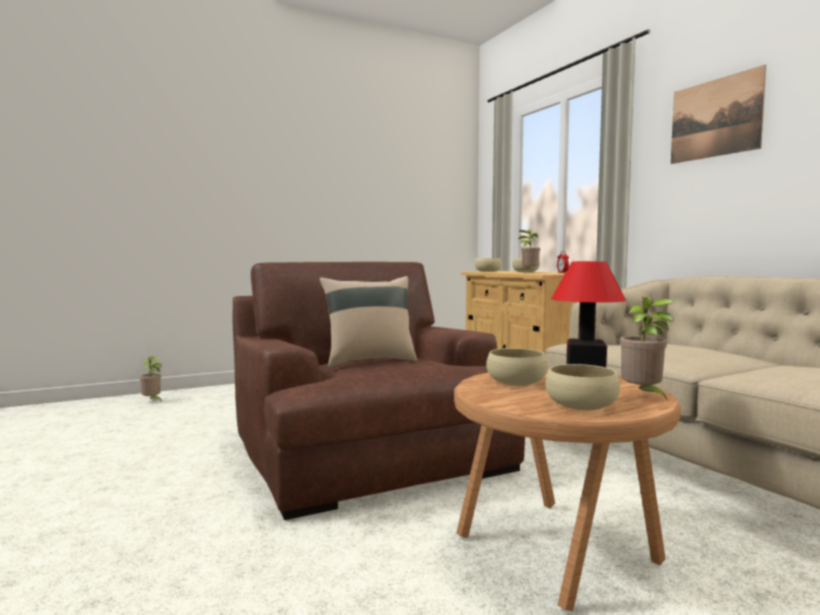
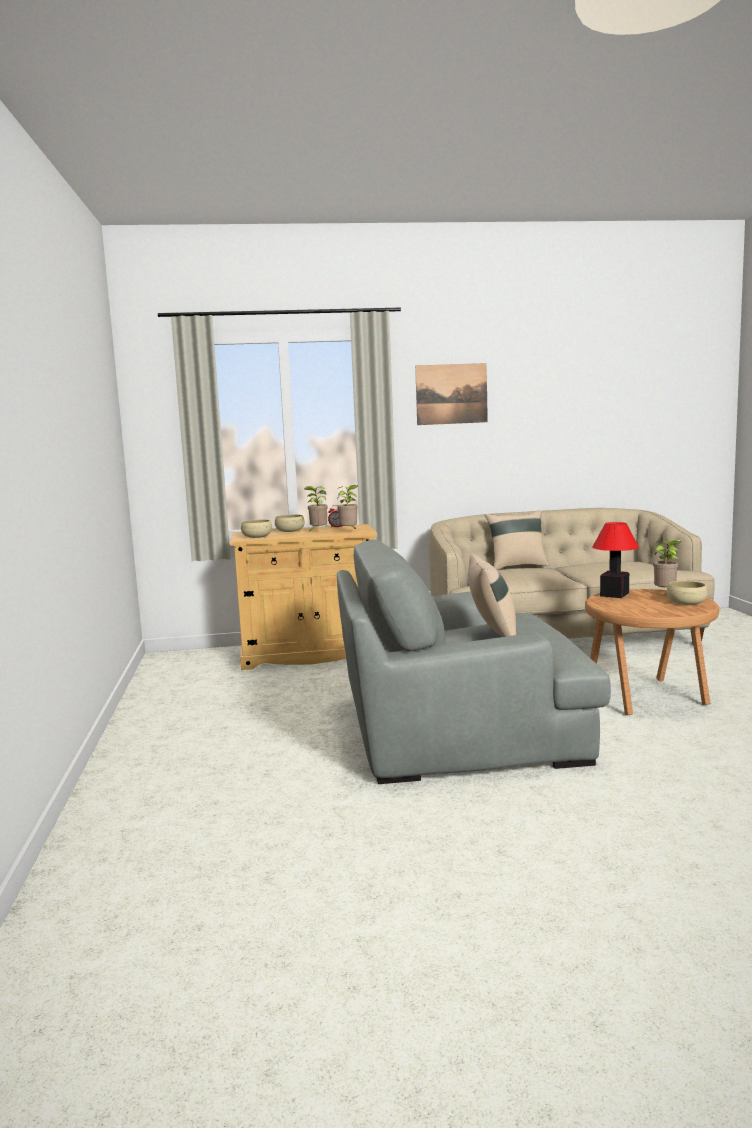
camera: 70 degrees left, 5 degrees up
potted plant [140,356,162,402] -> potted plant moved to [337,485,358,530]
brown armchair [233,262,525,520] -> grey armchair [337,540,611,784]
beige bowl [486,348,548,386] -> none
none -> beige pillow [485,510,548,570]

